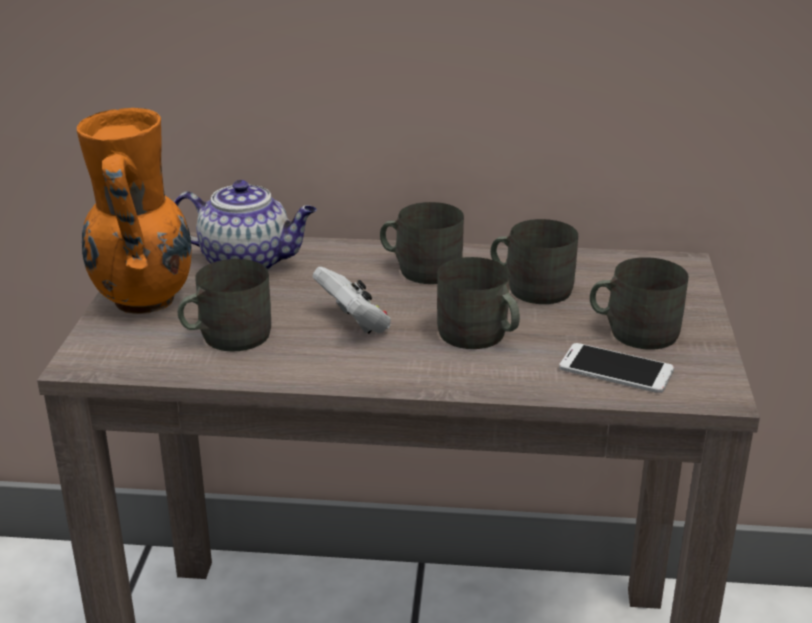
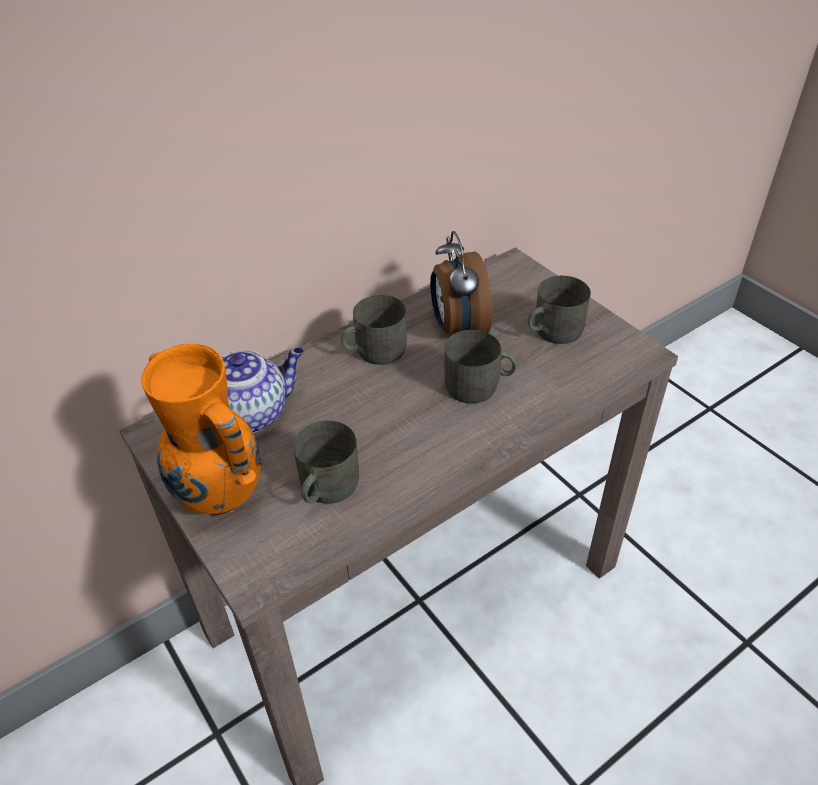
camera: 40 degrees left, 15 degrees up
white game controller [313,266,391,334] -> none
grey mug [491,219,578,304] -> alarm clock [430,231,493,334]
phone [559,343,674,393] -> none

